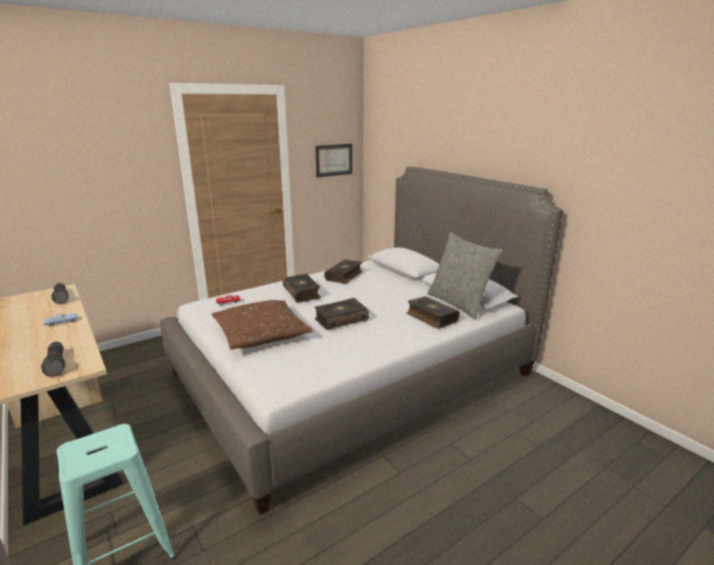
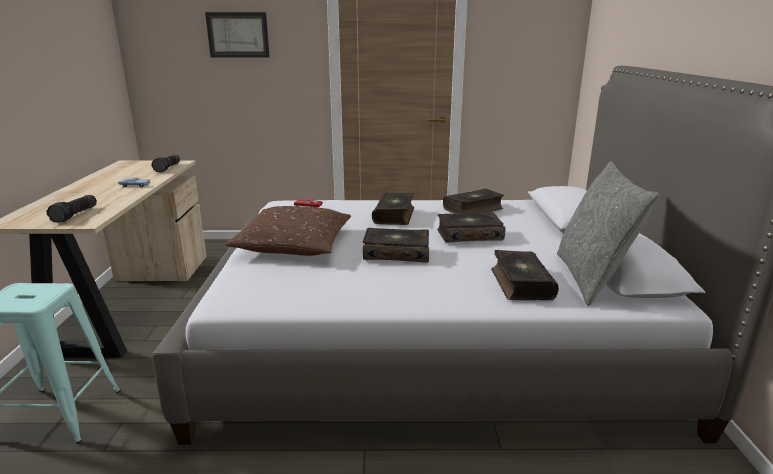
camera: 35 degrees right, 0 degrees up
picture [315,144,352,177] -> picture moved to [205,12,270,58]
none -> book [437,211,505,243]

